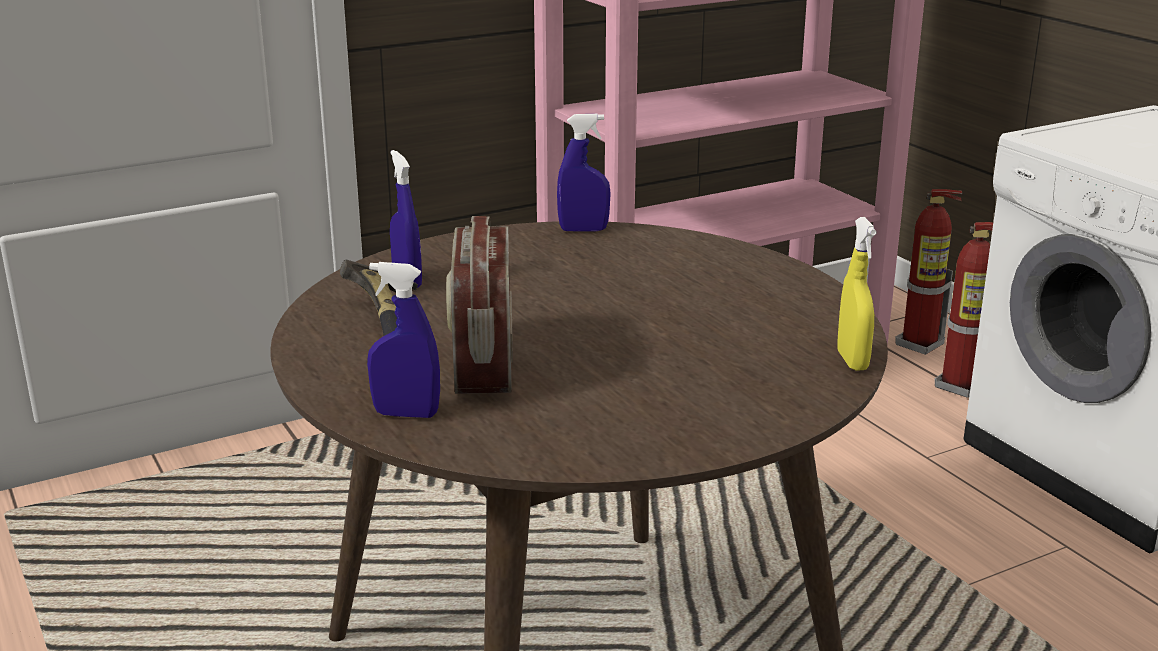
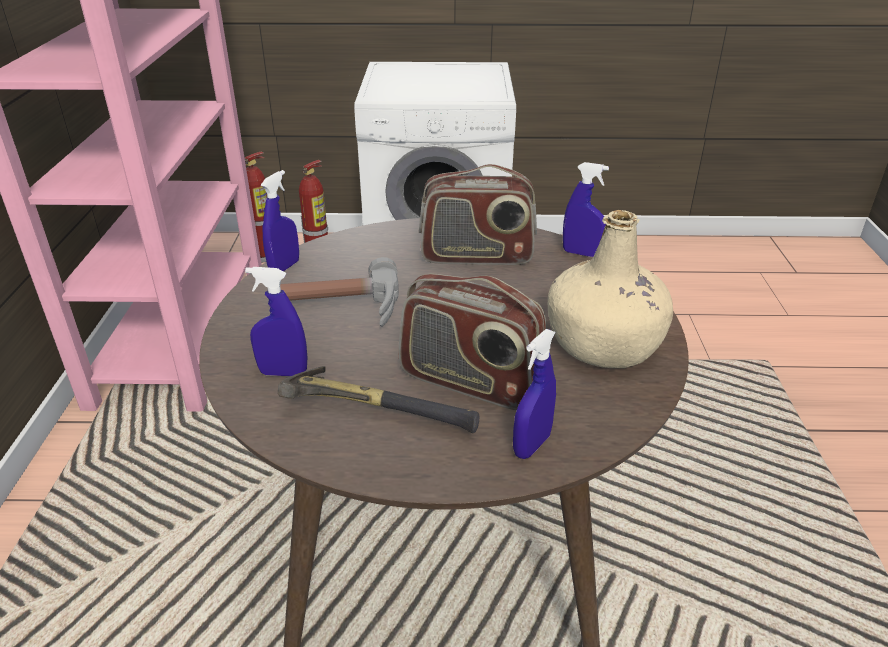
camera: 60 degrees left, 10 degrees up
yellow spray bottle [837,217,877,371] -> blue spray bottle [563,162,609,257]
none -> hammer [280,257,399,327]
none -> radio [419,164,537,265]
none -> beige bottle [548,210,673,368]

